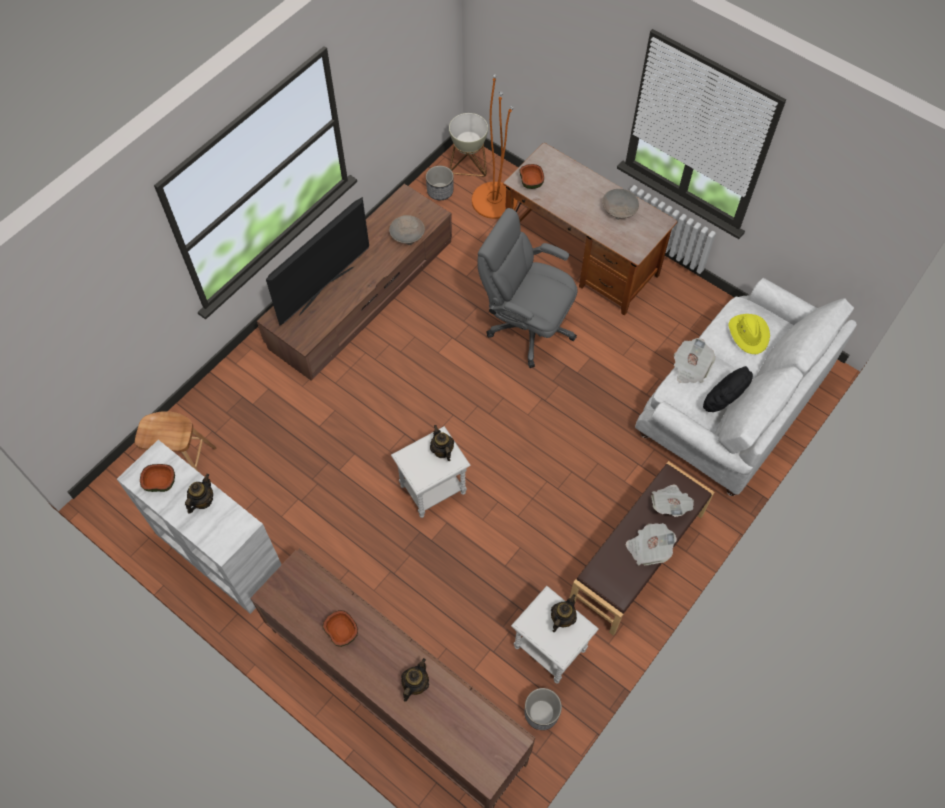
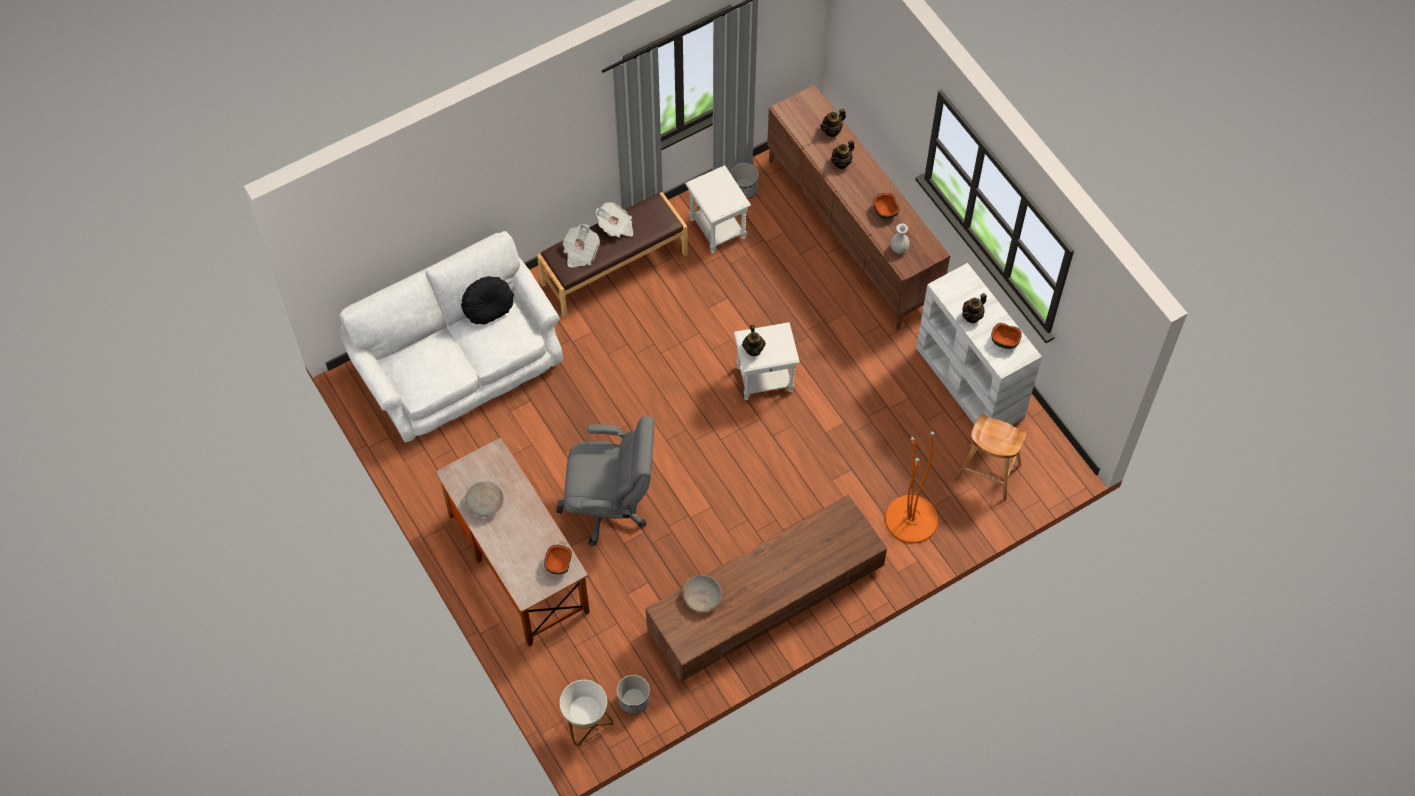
camera: 160 degrees left, 0 degrees up
television [266,197,369,326] -> none
orange floor lamp [472,74,518,219] -> orange floor lamp moved to [885,432,938,543]
grey office chair [478,208,578,368] -> grey office chair turned 45 degrees counterclockwise [557,416,654,546]
teapot [551,594,577,632] -> teapot moved to [820,109,846,137]
newspaper [674,338,715,383] -> none
yellow hat [728,314,770,354] -> none
none -> white vase [890,223,909,254]

